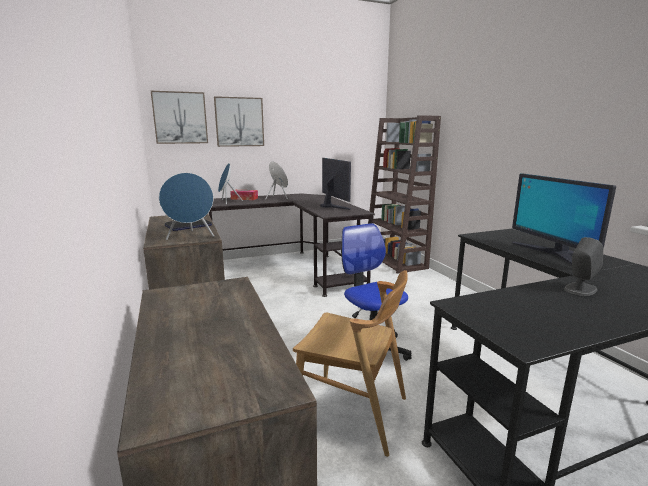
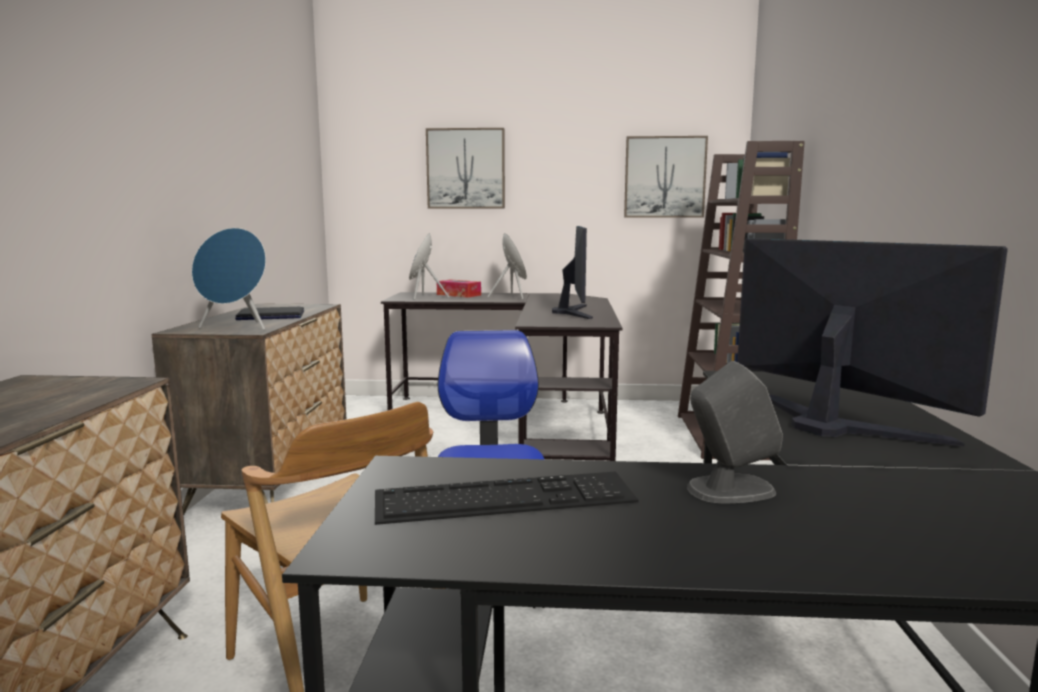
camera: 25 degrees right, 5 degrees down
picture [151,91,208,144] -> picture moved to [624,136,708,218]
monitor [512,173,616,265] -> monitor turned 135 degrees clockwise [737,238,1008,446]
none -> keyboard [375,471,638,525]

